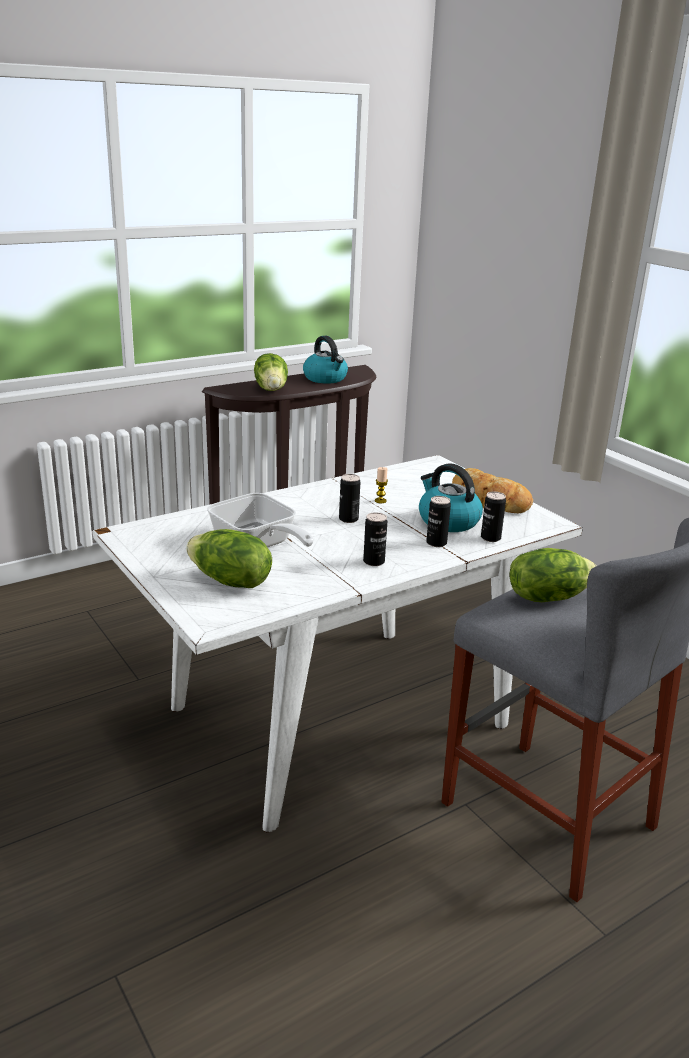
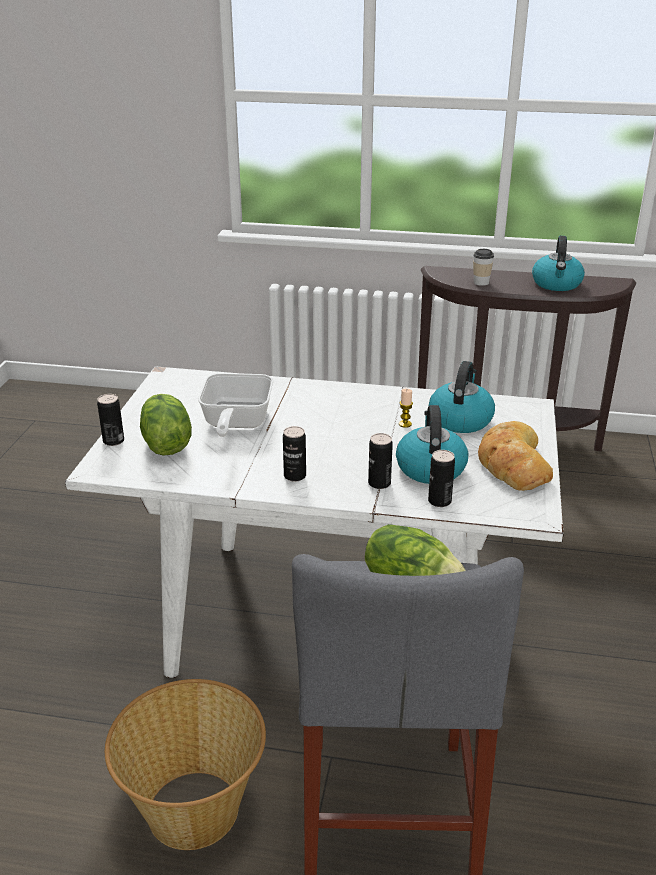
camera: 45 degrees right, 5 degrees up
lettuce [254,353,288,391] -> cup [473,249,494,286]
can [339,474,360,523] -> can moved to [97,394,124,446]
none -> basket [105,679,266,850]
none -> kettle [429,361,495,433]

